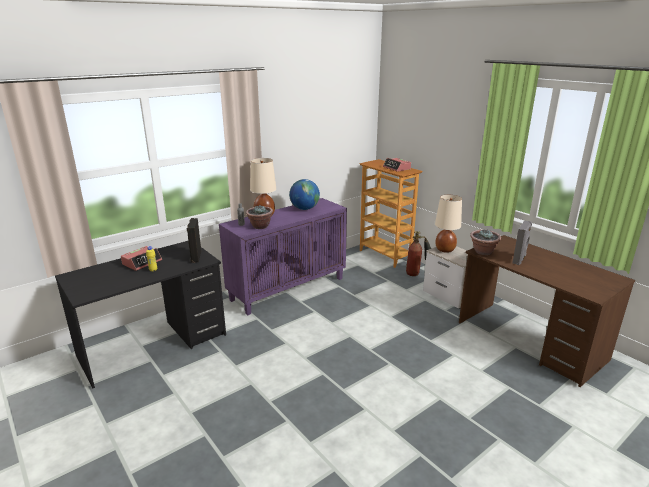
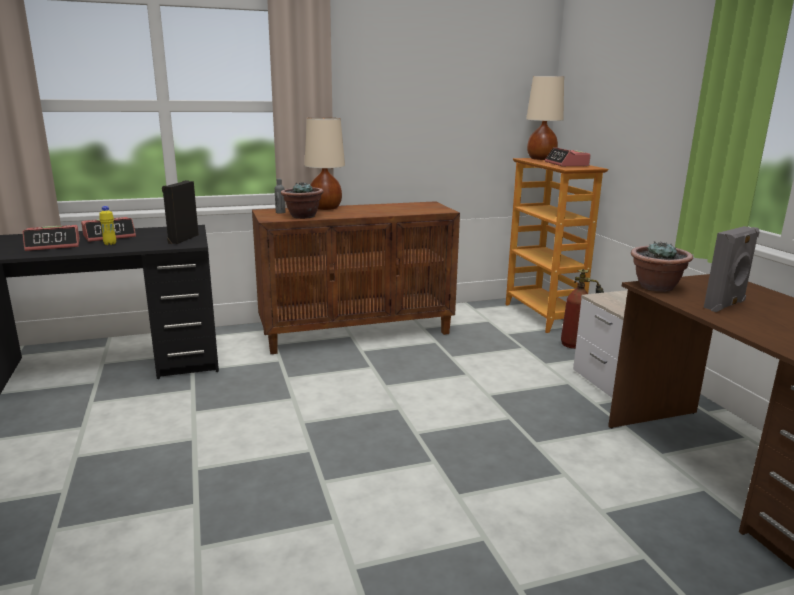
camera: 20 degrees right, 5 degrees down
purple cabinet [219,198,347,315] -> brown cabinet [252,201,460,354]
globe [289,179,320,210] -> none
beige table lamp [435,195,462,253] -> beige table lamp moved to [526,76,564,160]
none -> alarm clock [22,225,80,251]

